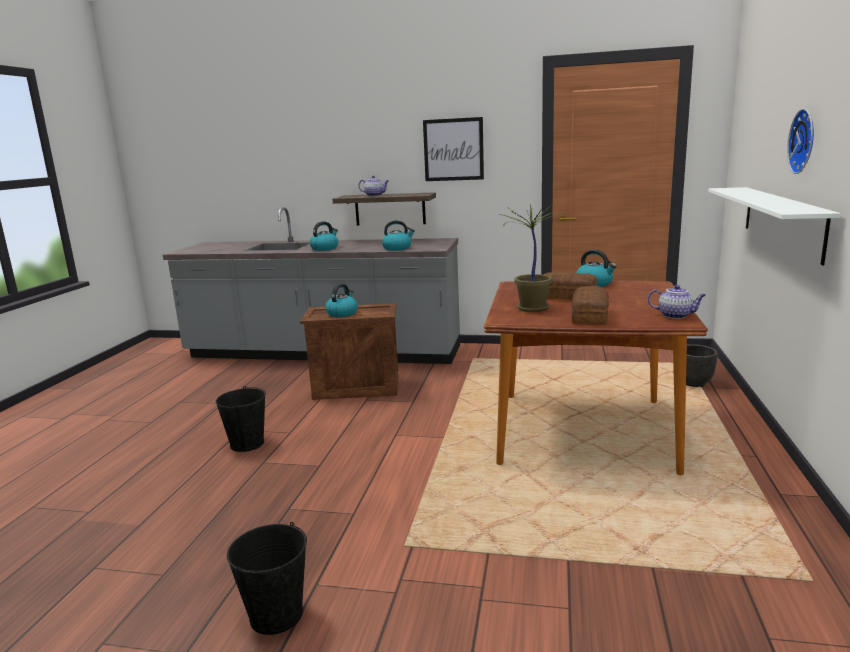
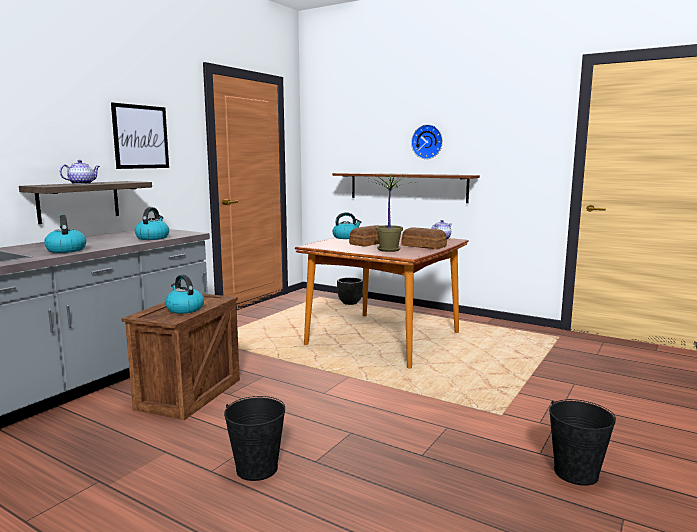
camera: 70 degrees left, 5 degrees down
white shelf [708,187,841,266] -> brown shelf [332,173,480,203]

